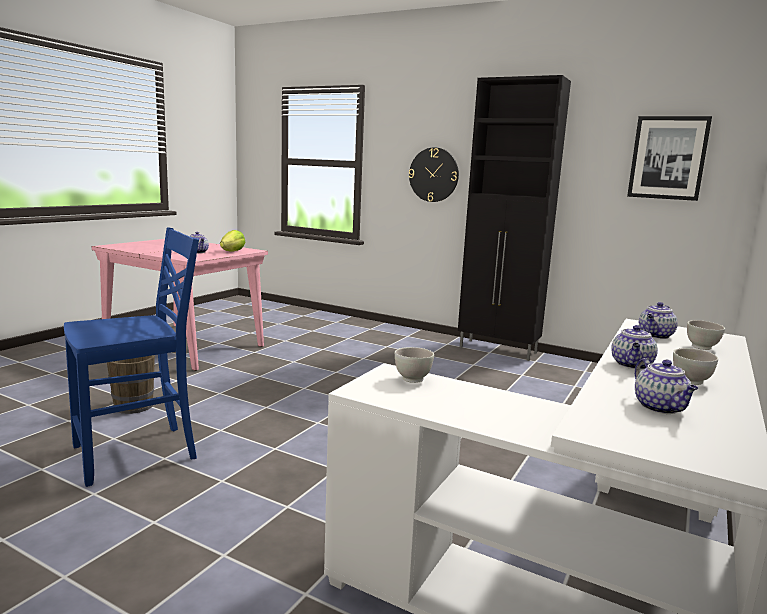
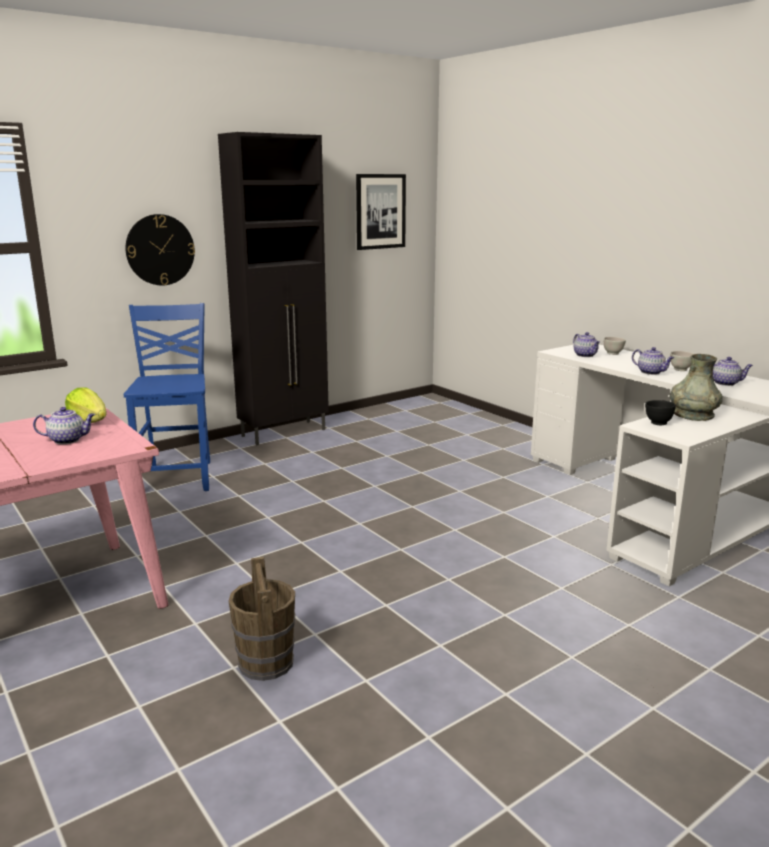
camera: 65 degrees left, 5 degrees up
blue chair [64,227,199,487] -> blue chair moved to [124,303,210,491]
white bowl [395,347,434,383] -> black bowl [645,400,676,425]
none -> grey vase [670,354,722,421]

